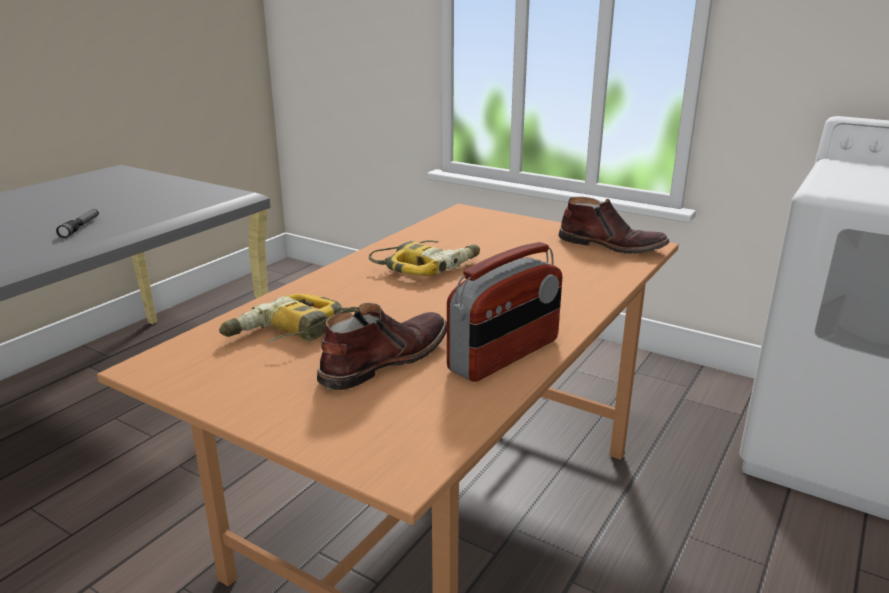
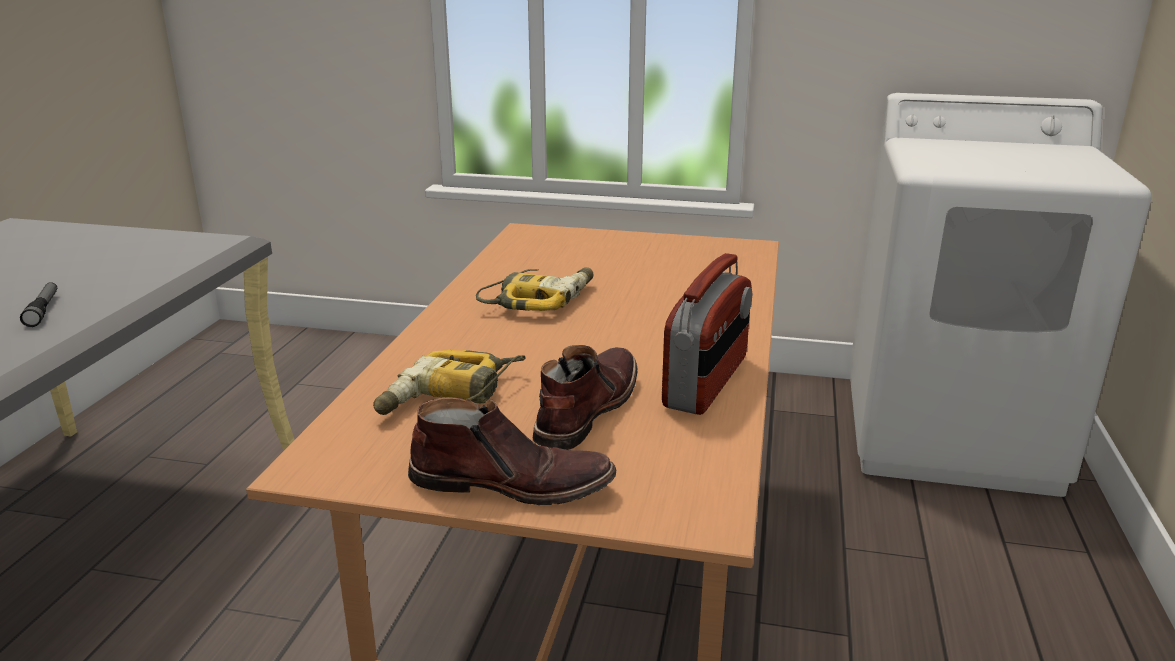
camera: 20 degrees left, 0 degrees up
brown boot [558,197,669,254] -> brown boot moved to [408,397,616,505]

